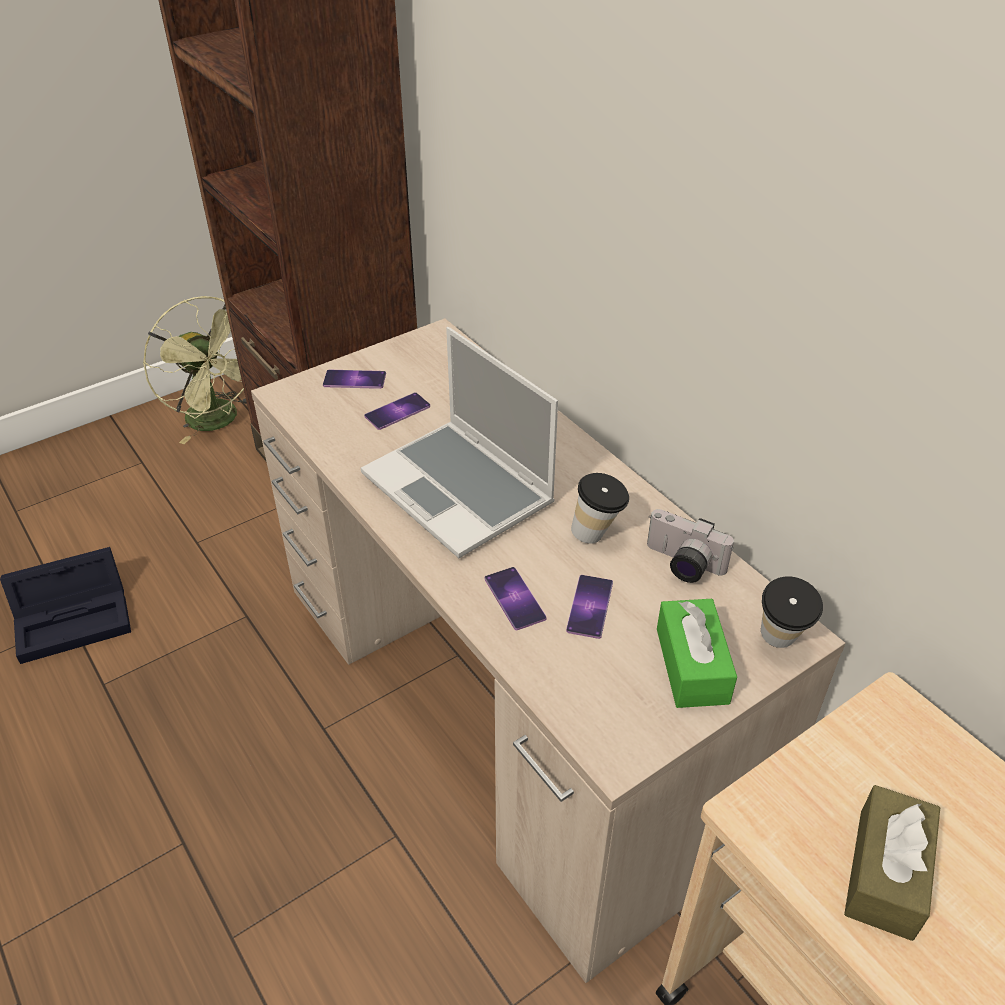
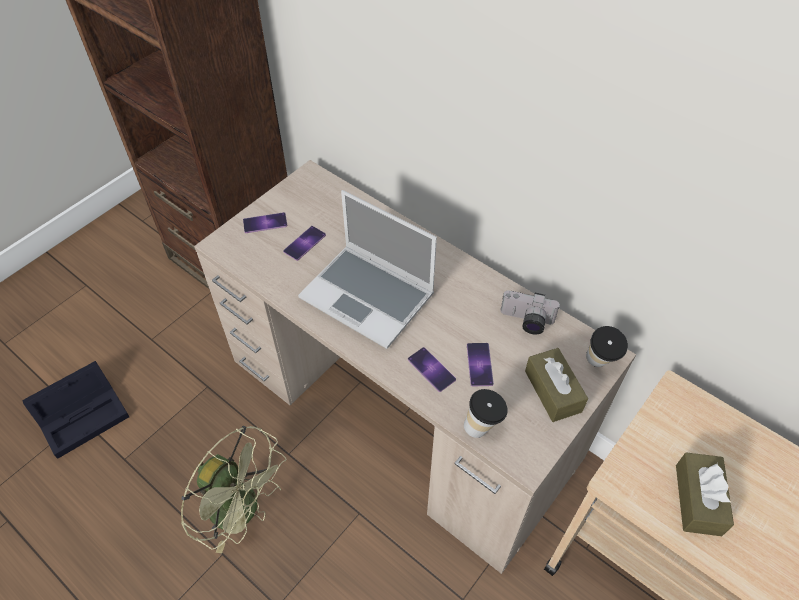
camera: 15 degrees left, 10 degrees up
green fan [143,296,247,444] -> green fan moved to [181,426,287,554]
cup [571,473,629,544] -> cup moved to [464,389,508,438]
green tissue box [657,599,737,708] -> brown tissue box [525,348,588,422]

